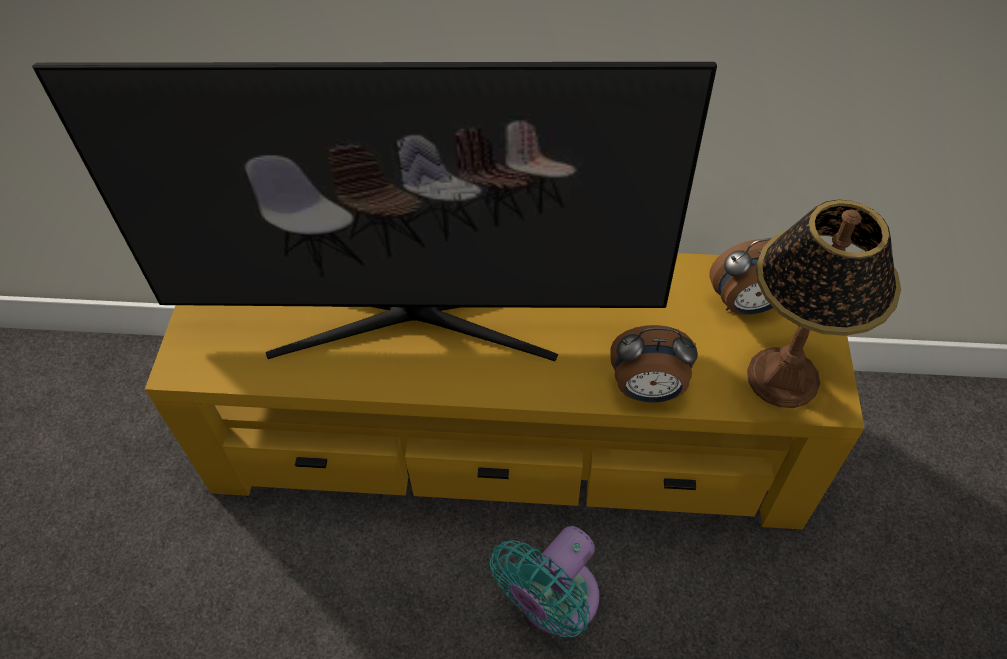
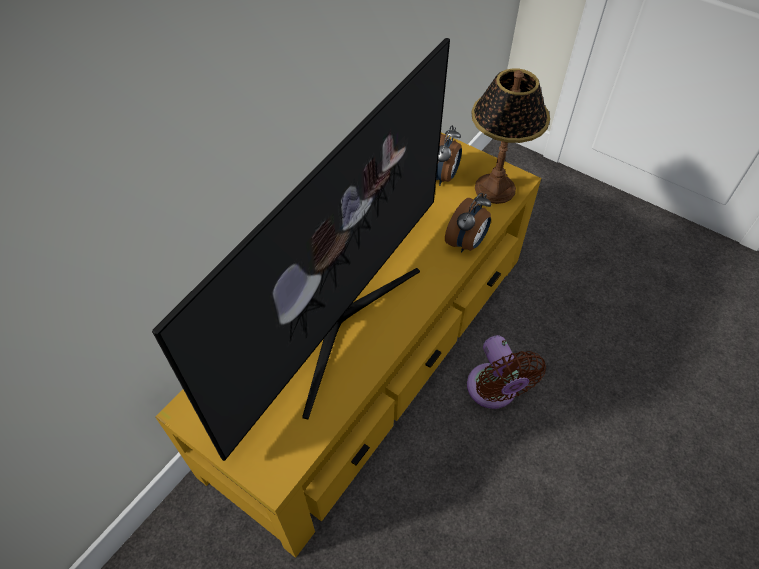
camera: 60 degrees left, 0 degrees up
turquoise fan [490,526,599,637] -> brown fan [467,335,546,409]

